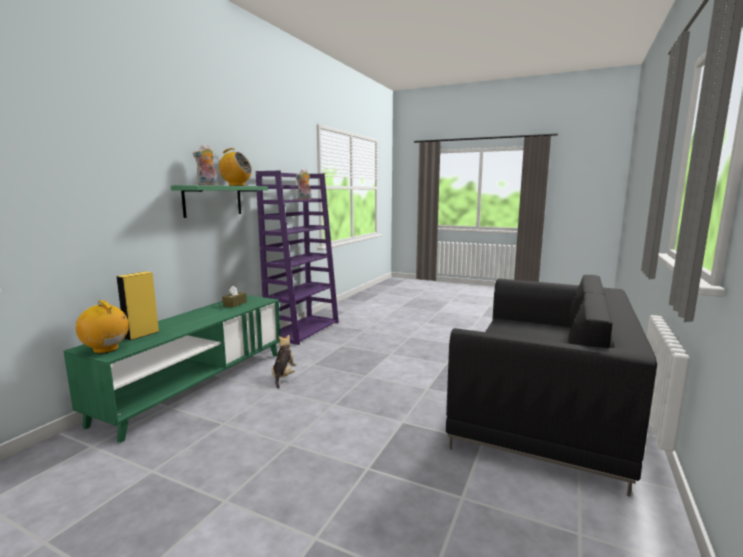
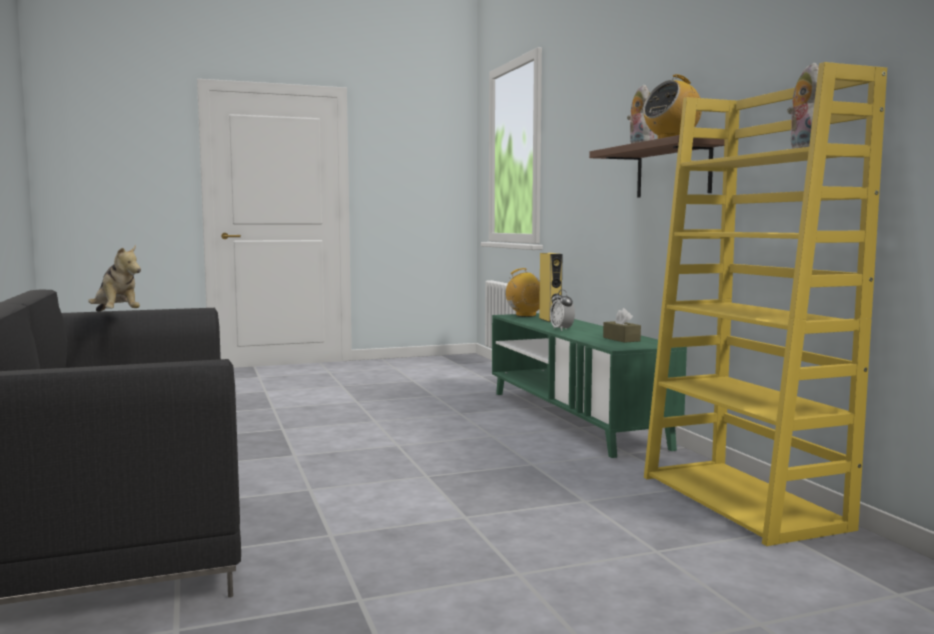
camera: 135 degrees right, 5 degrees down
green shelf [171,185,268,218] -> brown shelf [589,135,725,198]
purple bookcase [256,171,339,345] -> yellow bookcase [644,62,887,546]
plush toy [272,335,296,389] -> plush toy moved to [88,245,141,312]
none -> alarm clock [550,290,575,331]

